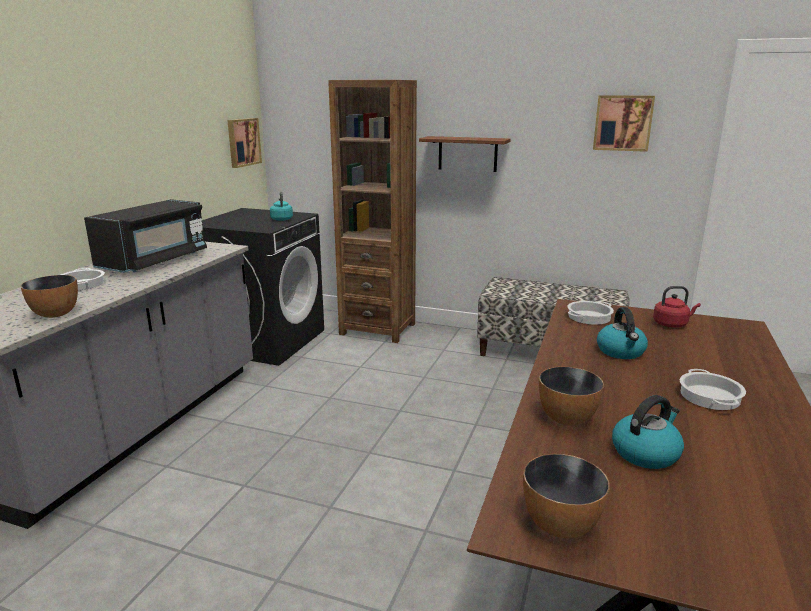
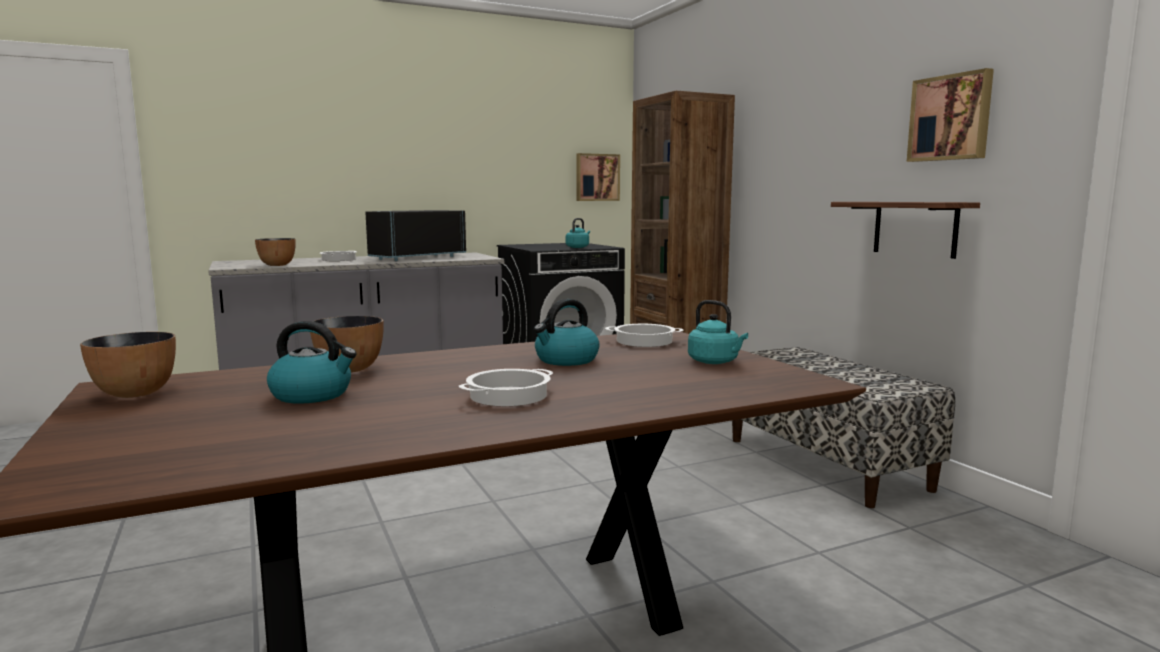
camera: 45 degrees right, 10 degrees down
black microwave [84,199,207,273] -> black microwave turned 150 degrees clockwise [365,210,466,261]
shelf [419,136,511,172] -> shelf moved to [831,202,980,259]
red kettle [653,286,701,327] -> turquoise kettle [688,300,748,364]

